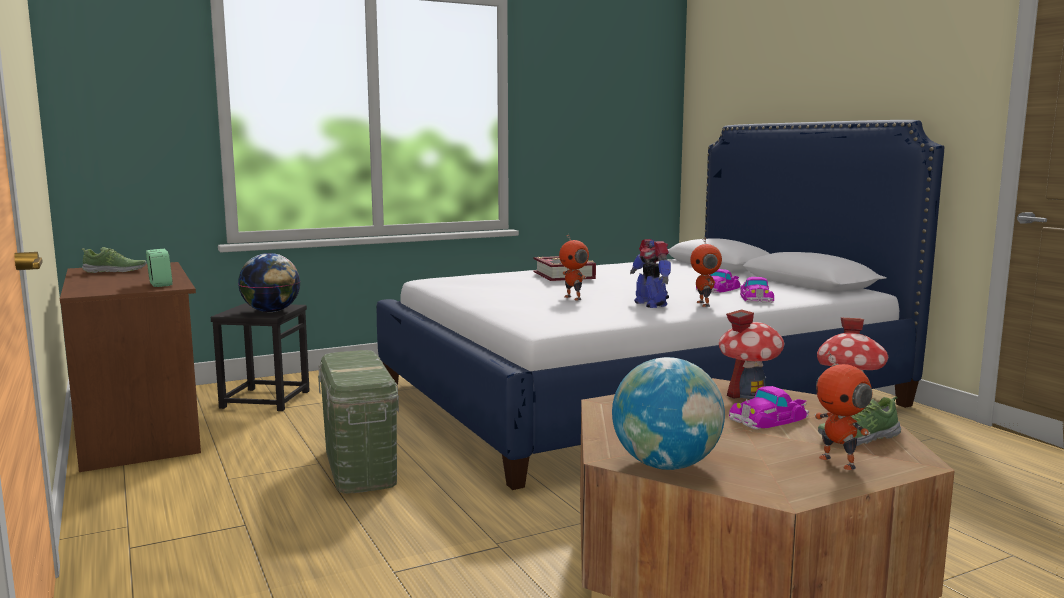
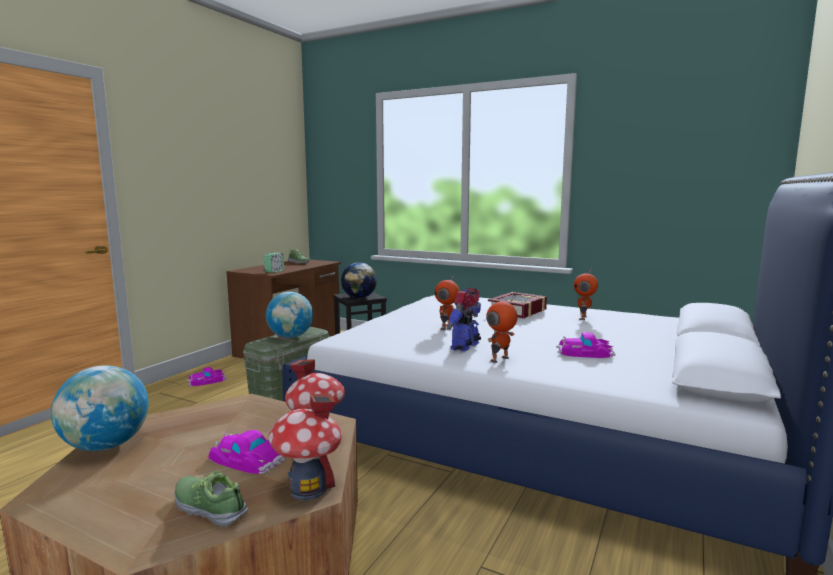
camera: 55 degrees right, 0 degrees up
toy car [740,277,774,303] -> toy car moved to [187,367,227,386]
toy robot [815,351,872,470] -> toy robot moved to [574,269,598,320]
none -> globe [266,292,313,338]

